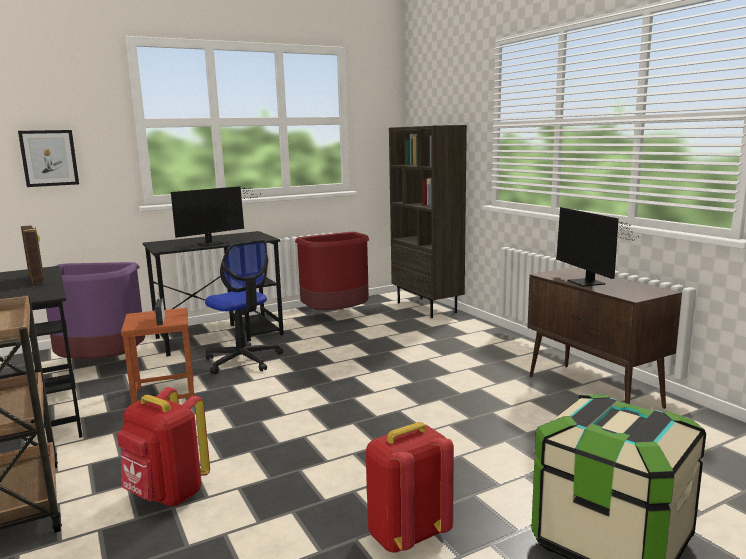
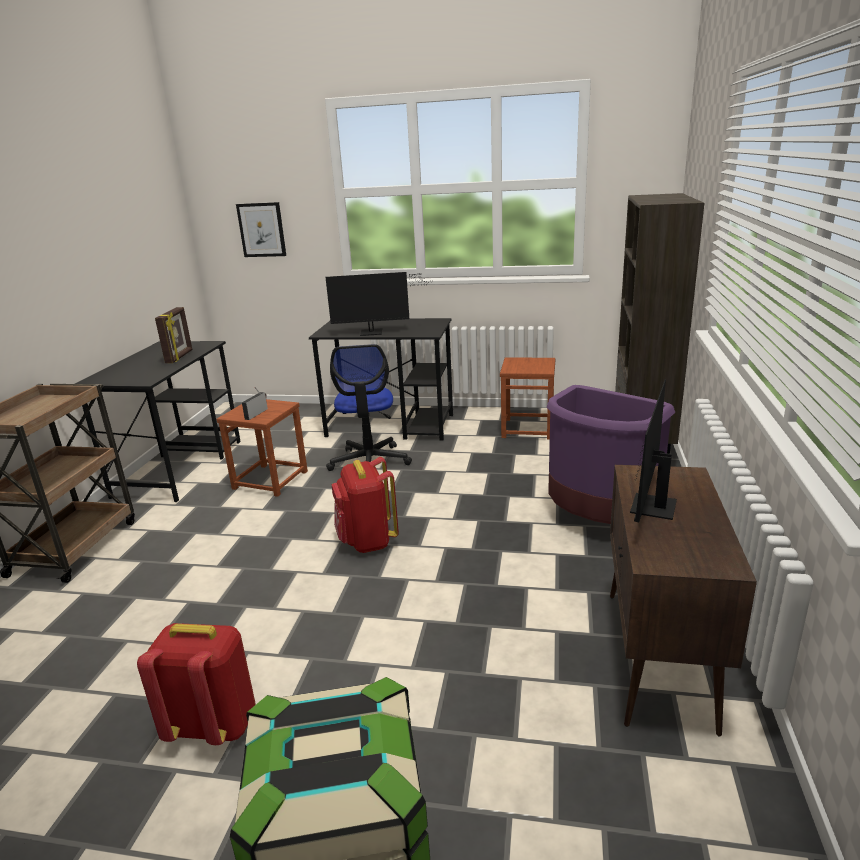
camera: 40 degrees right, 10 degrees up
purple trash can [46,262,145,359] -> purple trash can moved to [547,385,675,524]
red backpack [117,387,210,506] -> red backpack moved to [332,457,399,553]
red trash can [295,232,369,310] -> brown stool [500,357,555,440]

